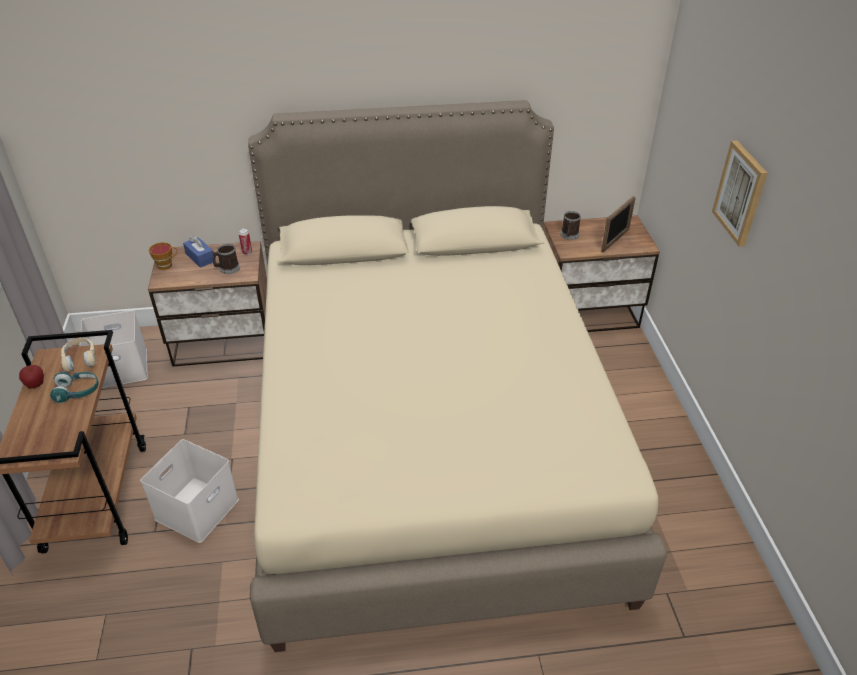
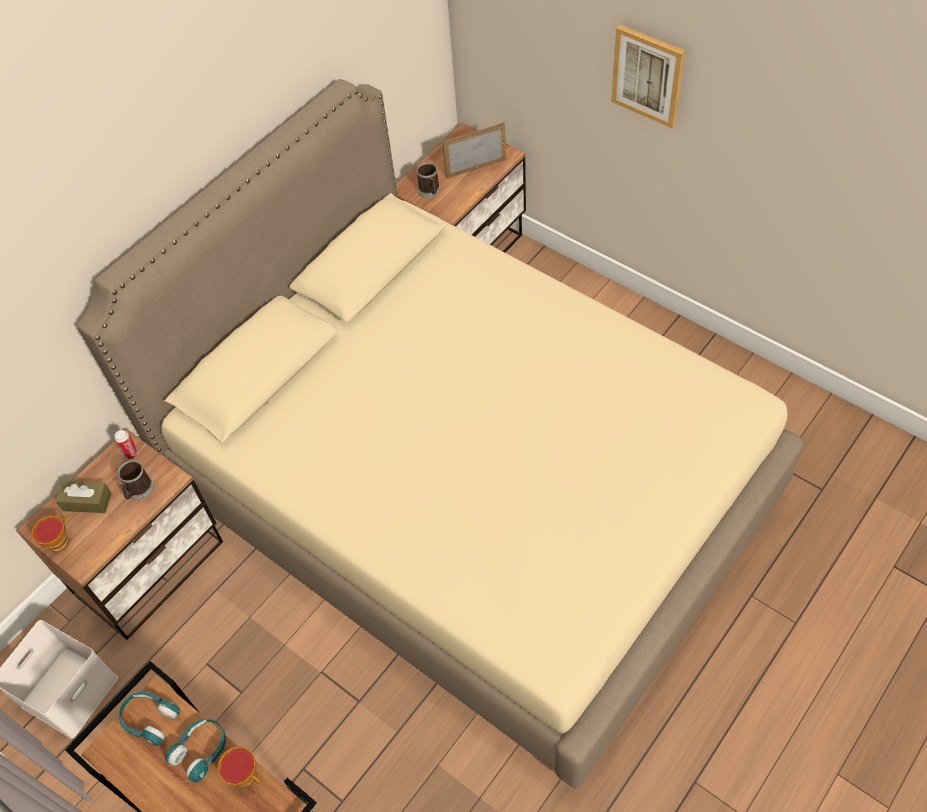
camera: 40 degrees left, 15 degrees up
apple [19,365,44,389] -> none
beige headphones [61,338,97,372] -> turquoise headphones [119,691,180,746]
white storage box [140,439,239,543] -> none
blue tissue box [183,235,214,268] -> brown tissue box [56,481,112,513]
picture frame [601,196,635,252] -> picture frame turned 105 degrees counterclockwise [443,122,506,178]
none -> cup [218,746,261,788]

